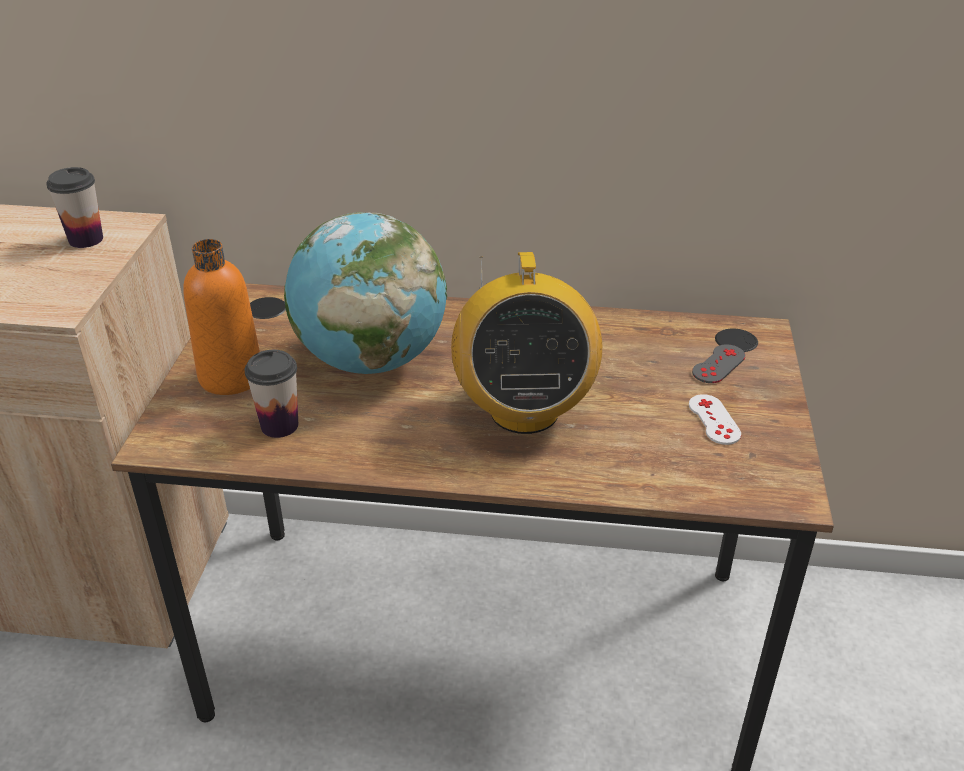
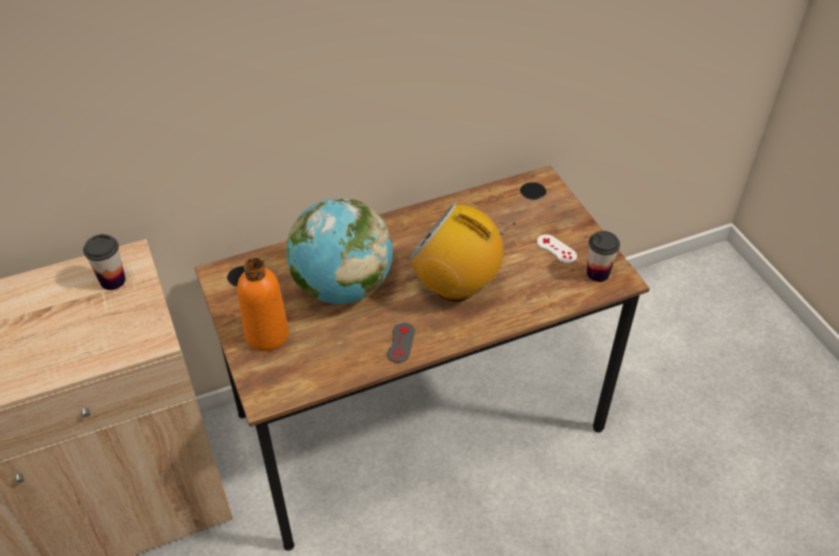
camera: 30 degrees left, 10 degrees up
cup [245,350,298,438] -> cup moved to [587,231,620,282]
radio [451,252,602,434] -> radio turned 150 degrees clockwise [410,204,515,301]
grey game controller [692,344,745,383] -> grey game controller moved to [387,323,415,363]

